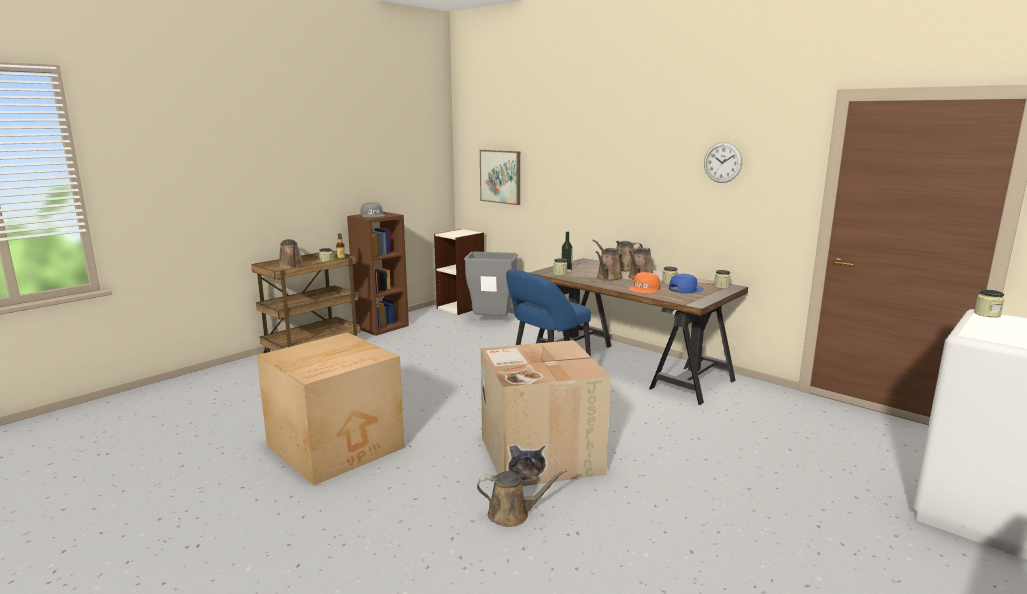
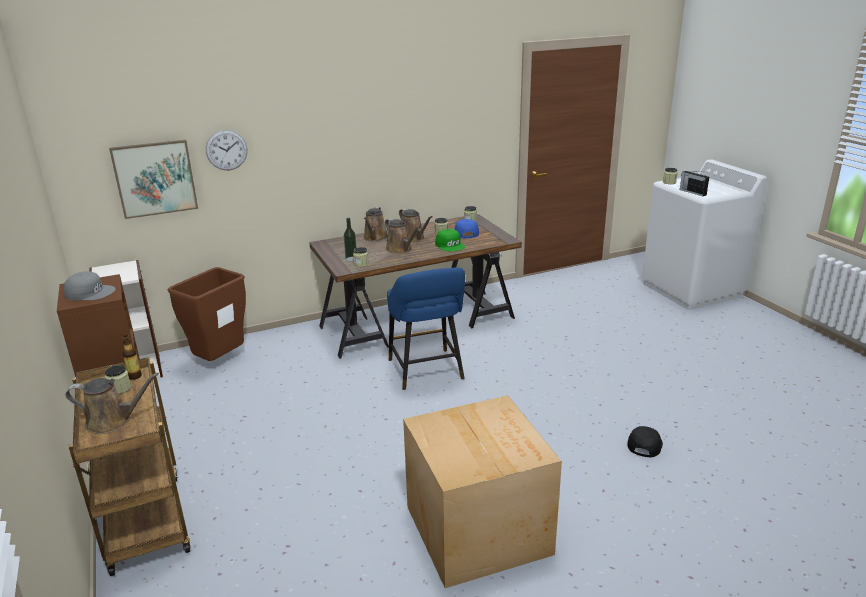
camera: 65 degrees left, 10 degrees up
grey trash can [464,252,518,316] -> brown trash can [167,267,246,361]
brown watering can [477,469,567,527] -> black cap [628,426,663,457]
cardboard box [481,340,611,486] -> none
orange cap [629,272,661,293] -> green cap [435,229,465,251]
wall clock [704,142,742,183] -> wall clock moved to [206,130,247,170]
none -> radio [680,171,709,196]

